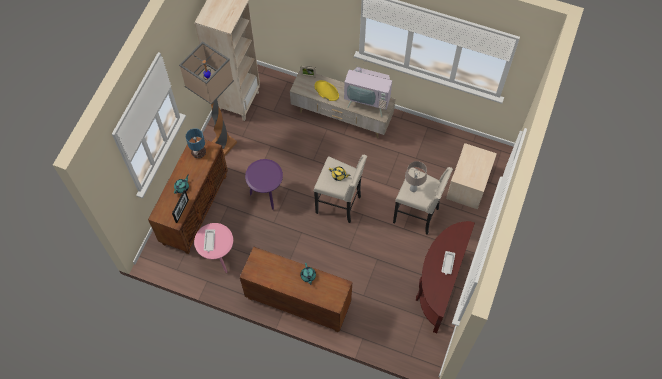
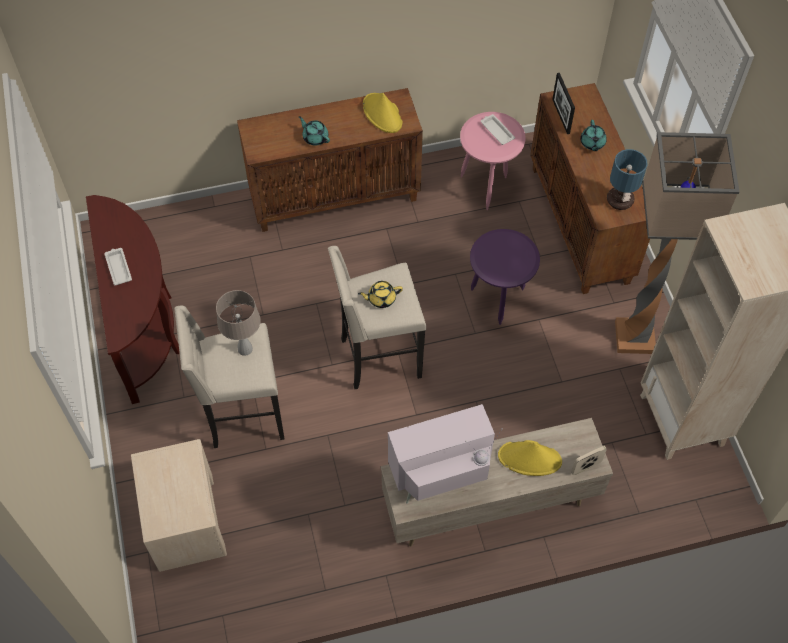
camera: 145 degrees right, 5 degrees down
none -> yellow hat [363,93,403,133]

